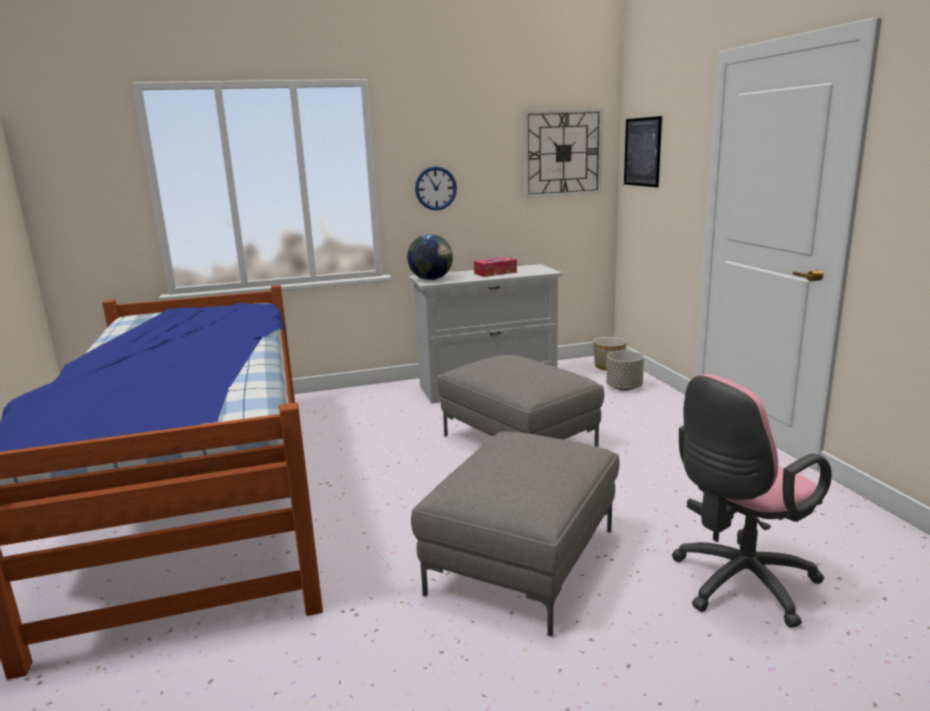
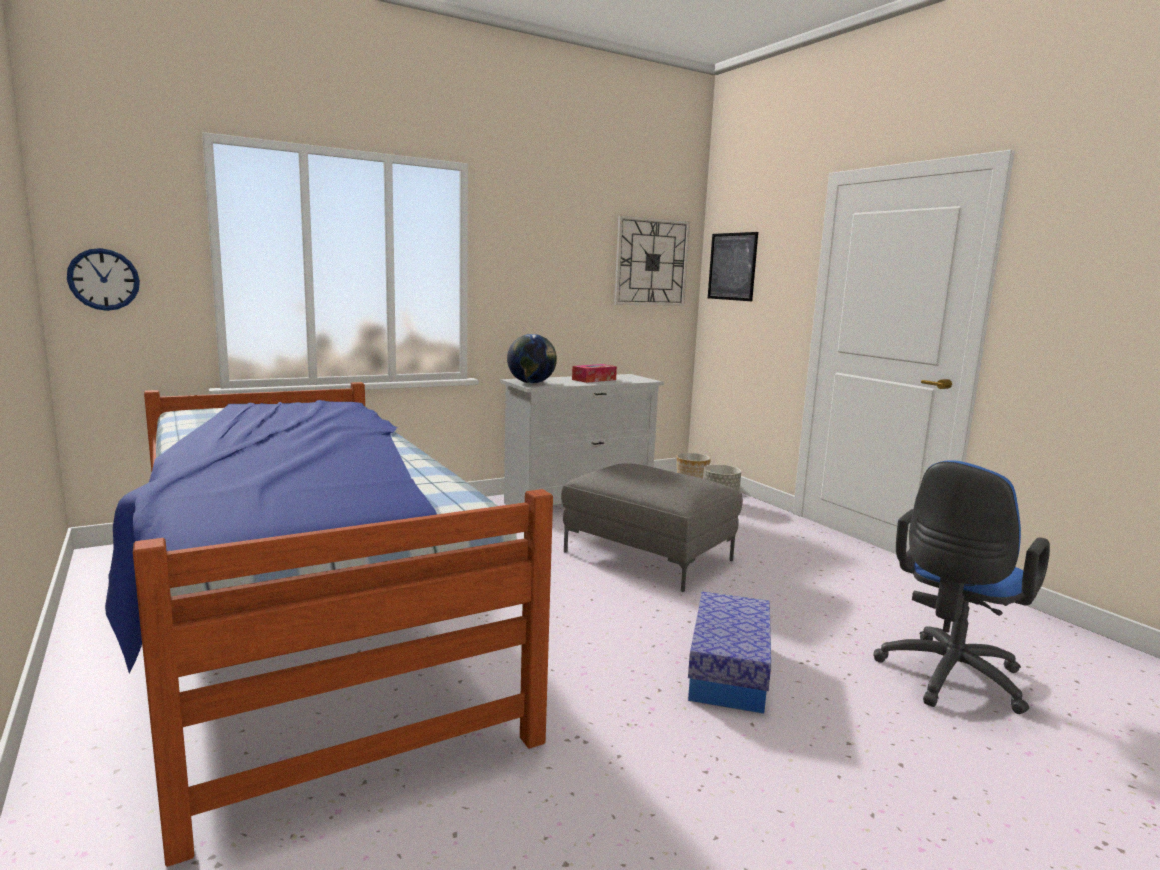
camera: 15 degrees left, 5 degrees down
grey ottoman [411,431,619,637] -> storage box [688,592,771,714]
wall clock [415,166,457,210] -> wall clock moved to [67,248,140,311]
pink office chair [672,374,832,628] -> blue office chair [873,460,1050,714]

